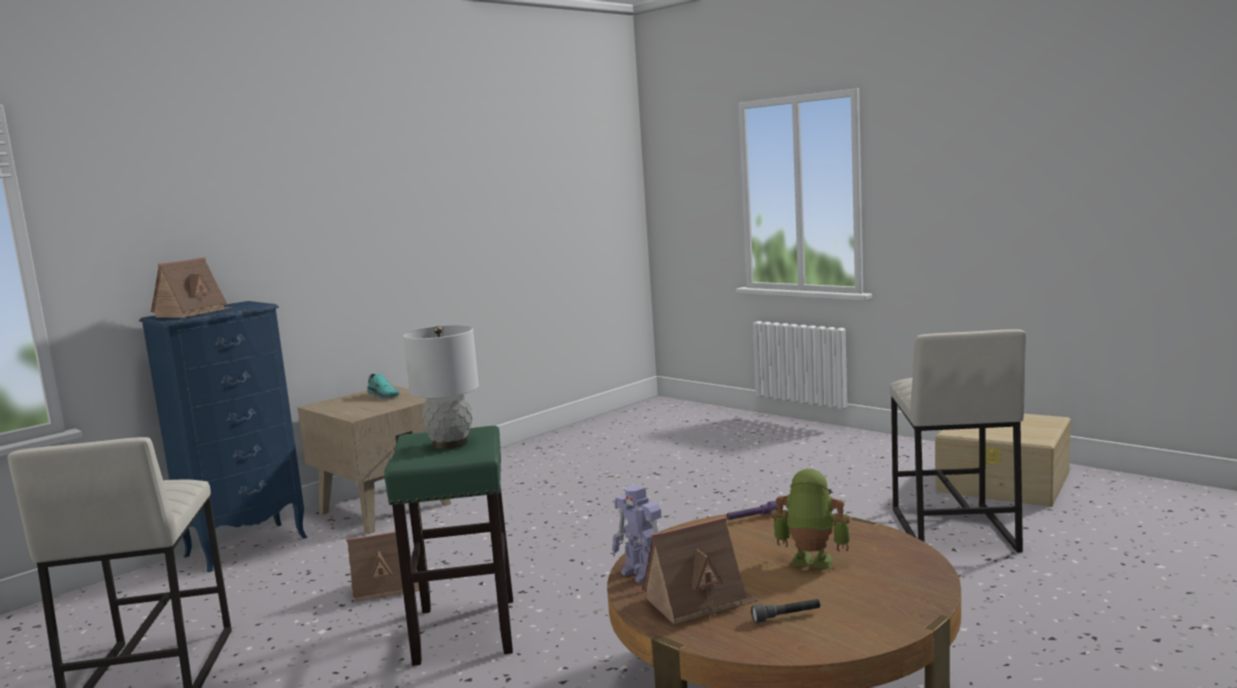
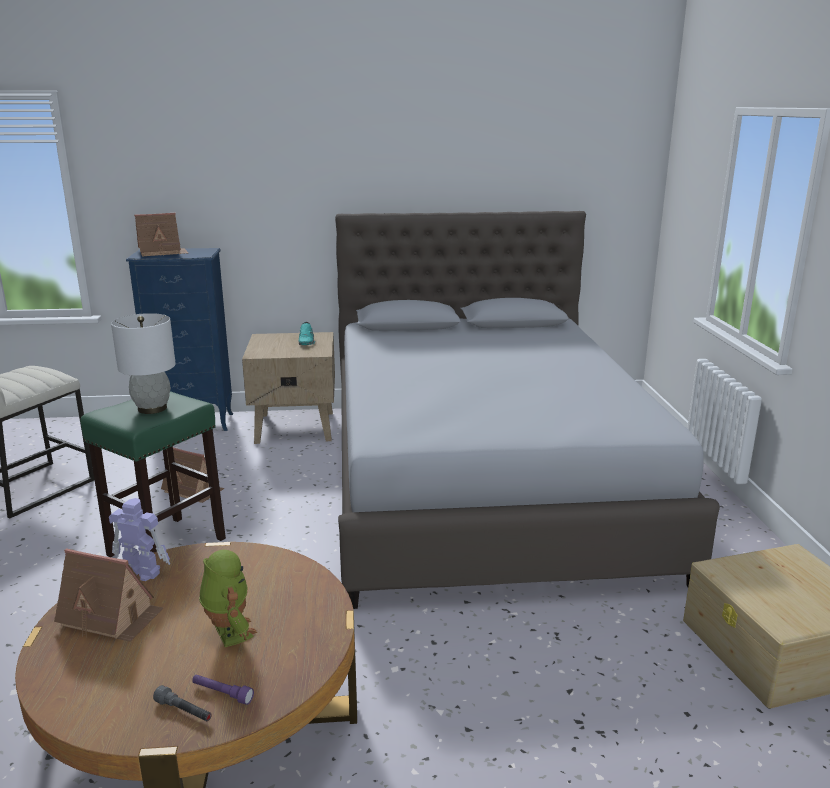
camera: 40 degrees right, 10 degrees up
toy robot [612,485,662,583] -> toy robot turned 105 degrees clockwise [109,498,170,581]
purple flashlight [726,501,778,520] -> purple flashlight moved to [192,675,254,705]
grey flashlight [751,599,820,623] -> grey flashlight moved to [153,685,212,722]
beige stool [890,329,1026,553] -> none
none -> grey bed [335,211,720,609]

